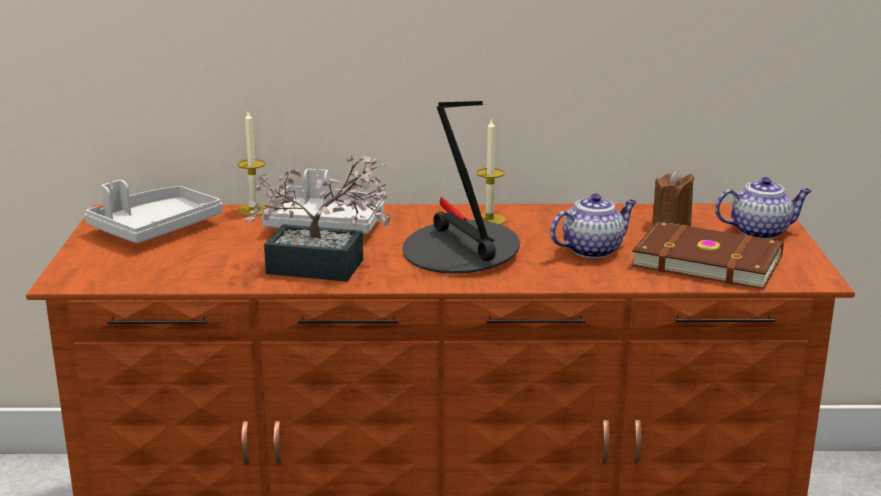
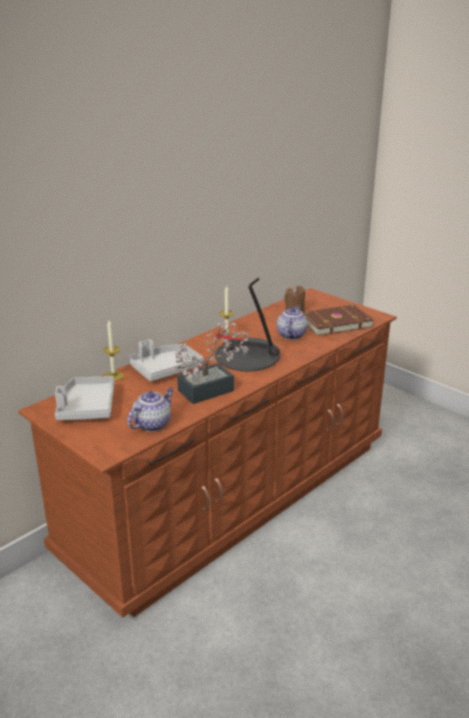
camera: 45 degrees left, 5 degrees up
teapot [715,177,812,239] -> teapot moved to [127,388,174,432]

